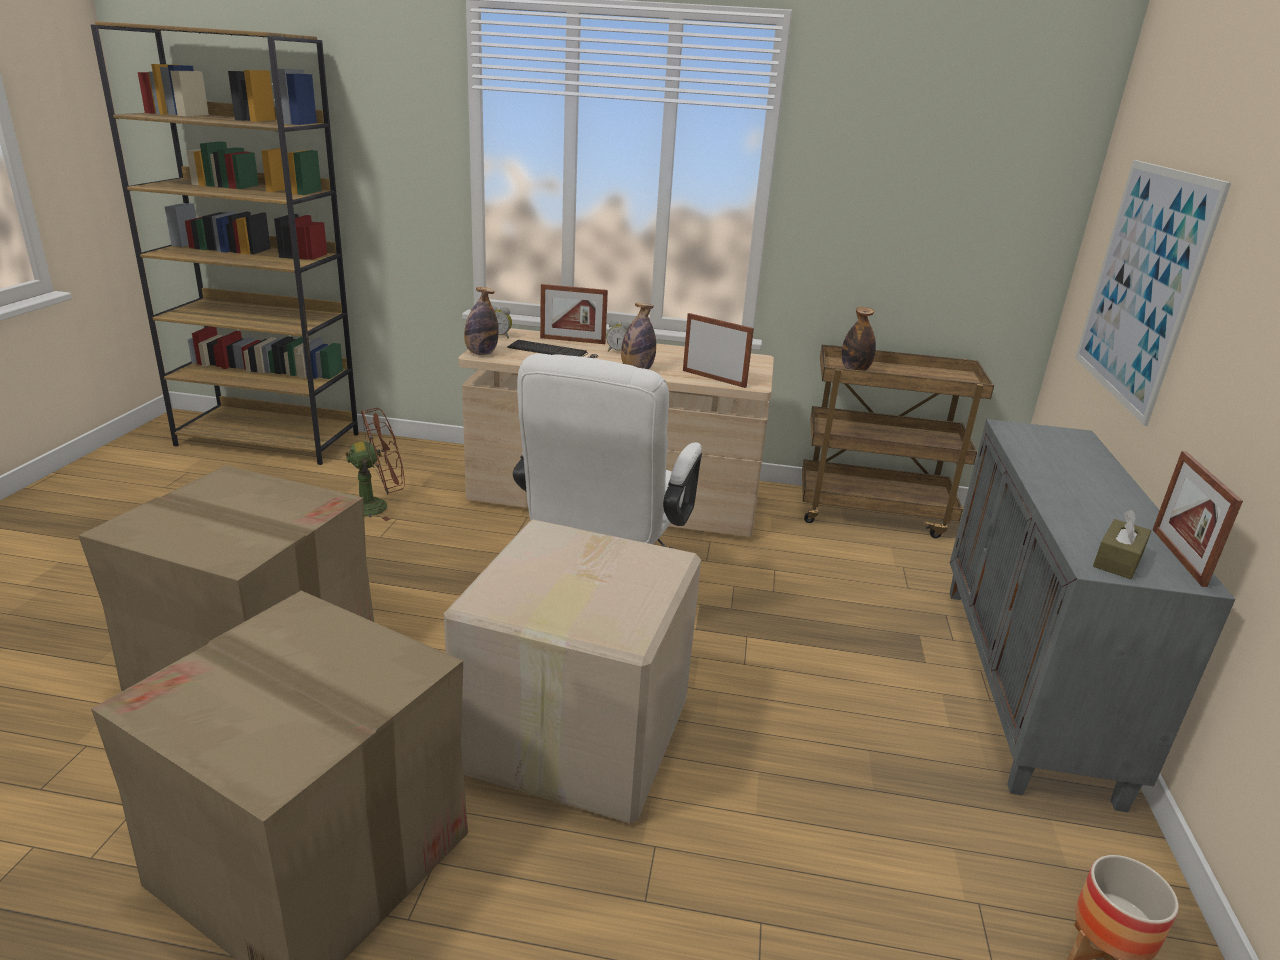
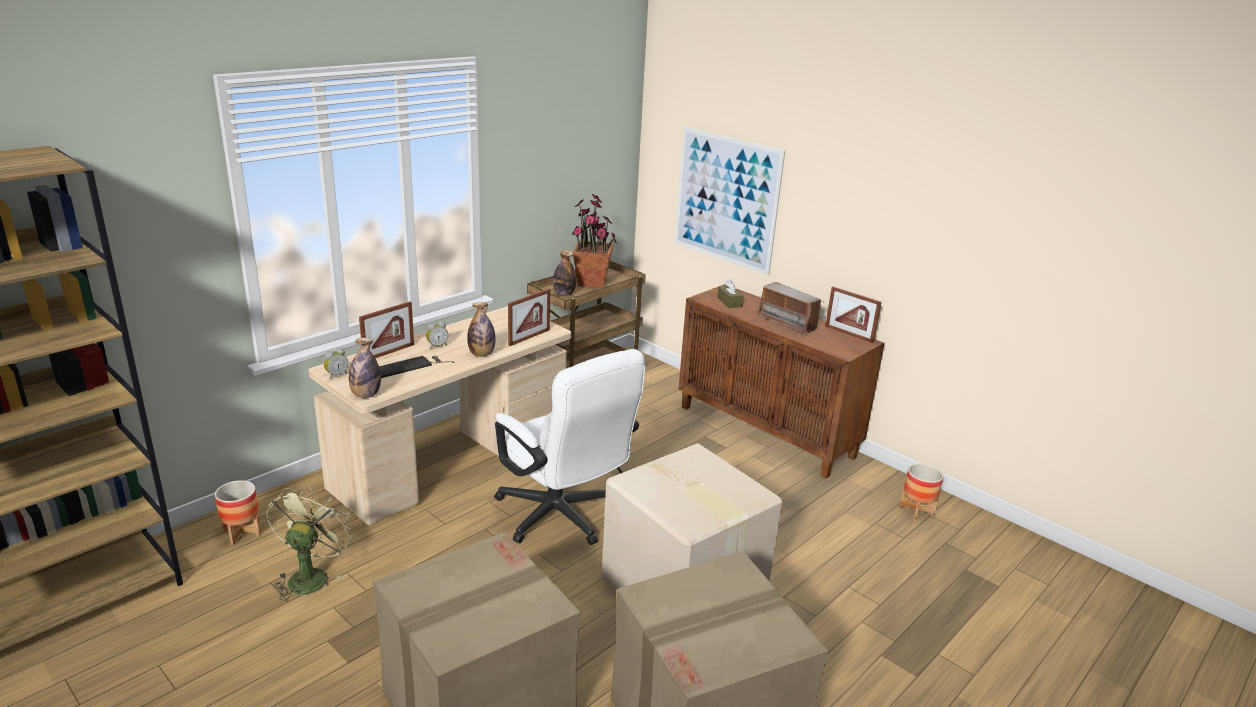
camera: 55 degrees left, 0 degrees up
brown fan [345,408,405,521] -> green fan [266,486,354,601]
picture frame [683,313,754,388] -> picture frame turned 150 degrees clockwise [508,289,550,346]
grey cabinet [950,419,1235,812] -> brown cabinet [678,284,884,479]
brown tissue box [1093,510,1151,579] -> brown tissue box moved to [717,279,744,308]
none -> planter [215,480,261,545]
none -> potted plant [572,194,617,288]
none -> radio [757,282,824,335]

